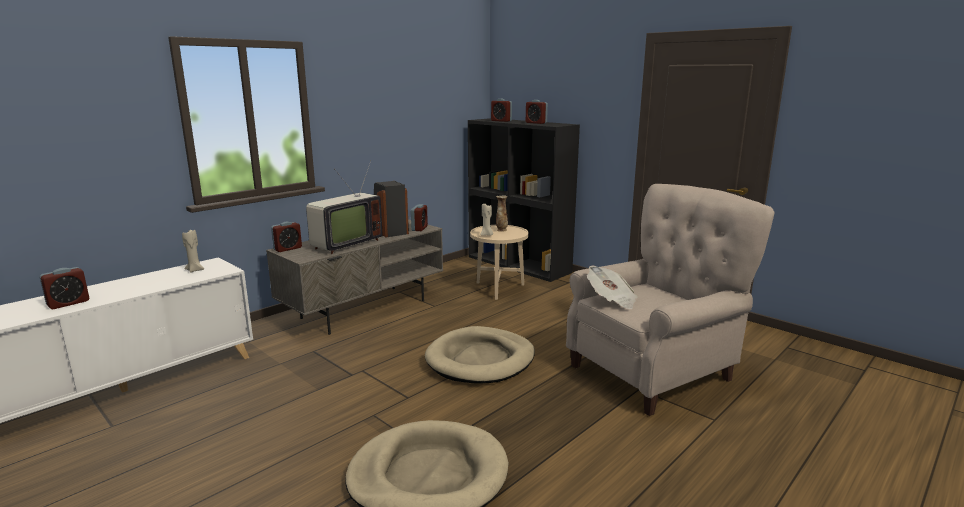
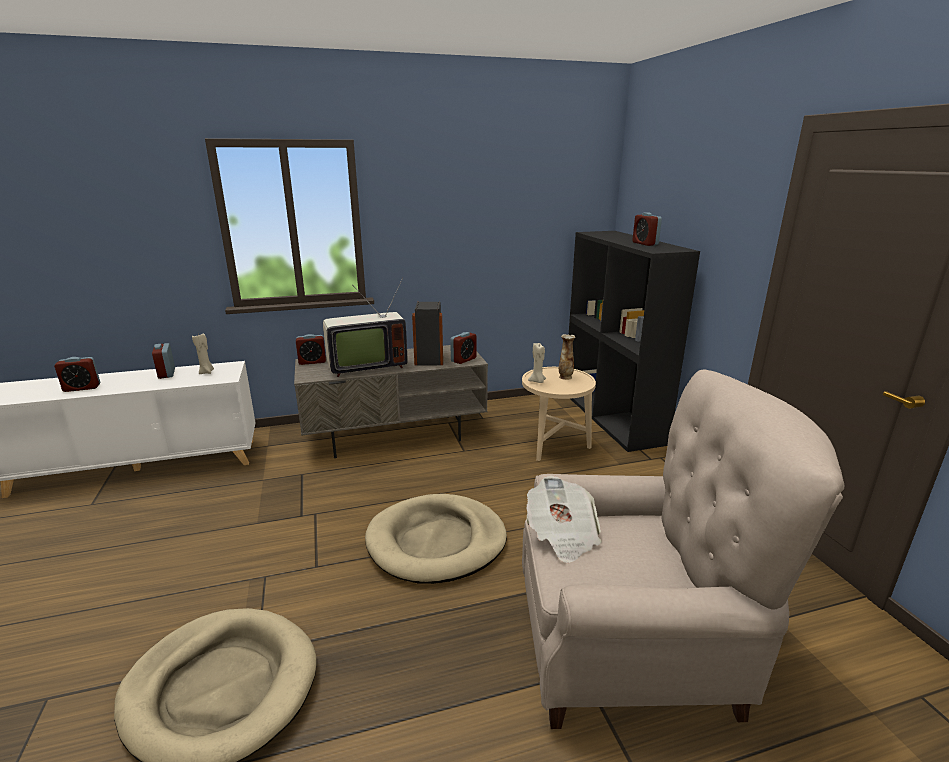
camera: 30 degrees right, 5 degrees up
alarm clock [491,99,512,122] -> alarm clock moved to [152,343,175,379]

